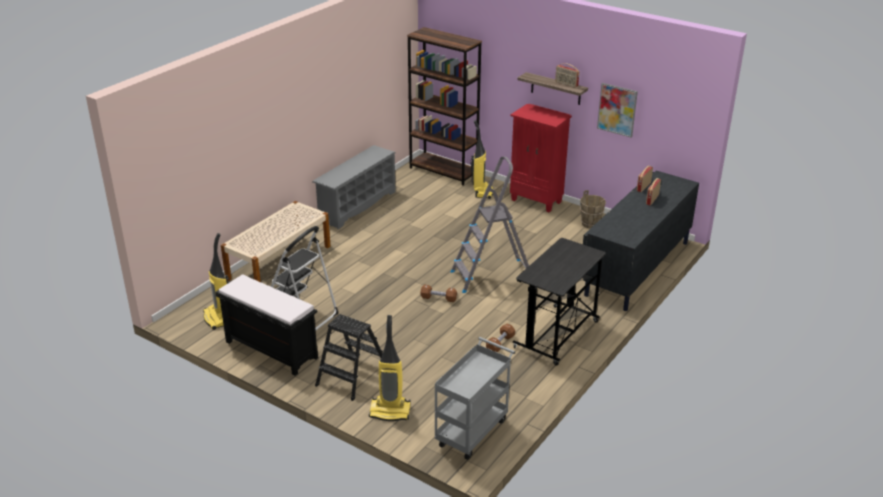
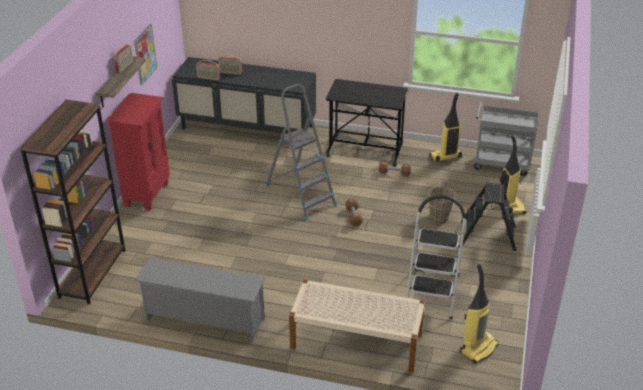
camera: 110 degrees left, 5 degrees up
black bench [216,274,318,376] -> none
vacuum cleaner [470,120,494,199] -> vacuum cleaner moved to [429,92,462,163]
brown bucket [580,190,606,229] -> brown bucket moved to [428,182,456,222]

